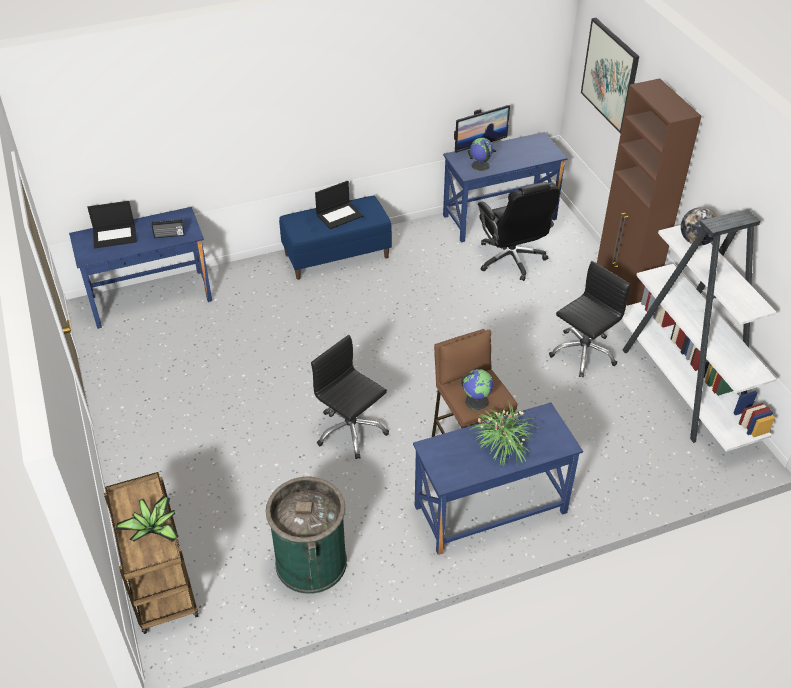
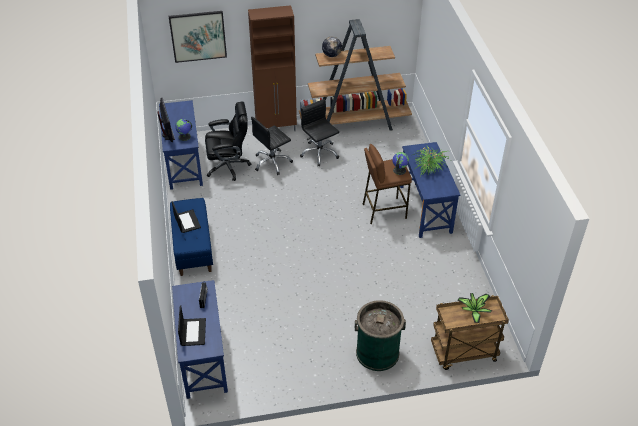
camera: 80 degrees left, 0 degrees up
green trash can [266,477,347,594] -> green trash can moved to [355,300,406,371]
black office chair [311,335,389,459] -> black office chair moved to [251,117,293,175]
white bookcase [621,209,776,452] -> brown bookcase [299,19,412,130]

